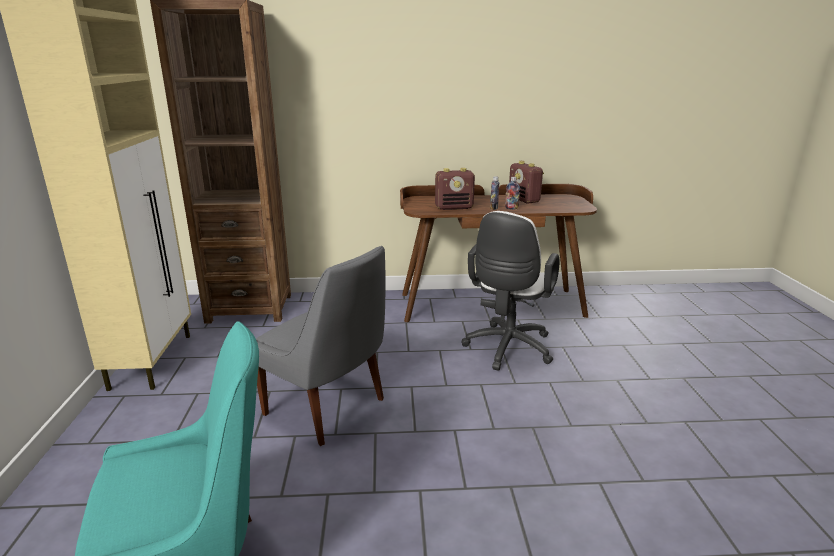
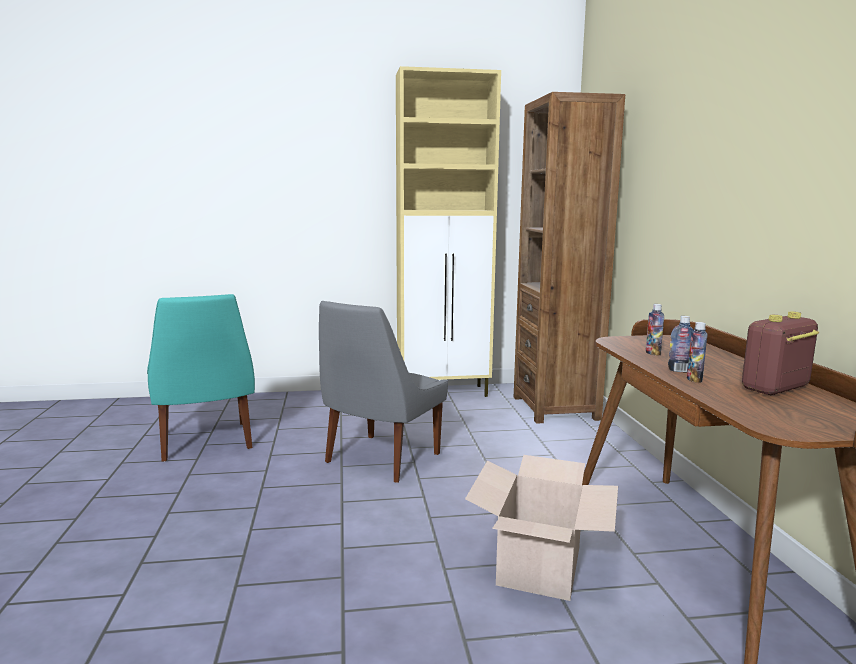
camera: 85 degrees right, 10 degrees down
radio [435,168,475,210] -> bottle [645,304,664,356]
white office chair [461,211,559,371] -> cardboard box [465,455,618,601]

